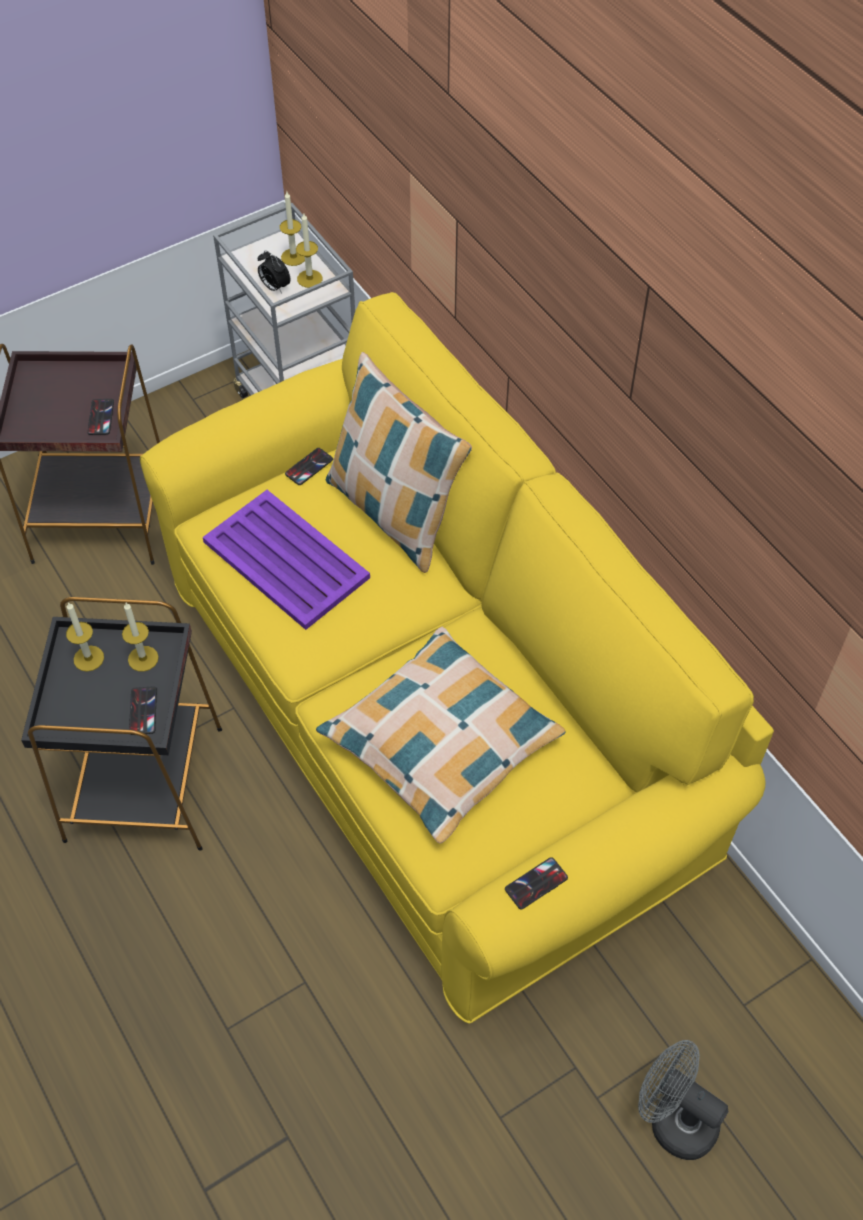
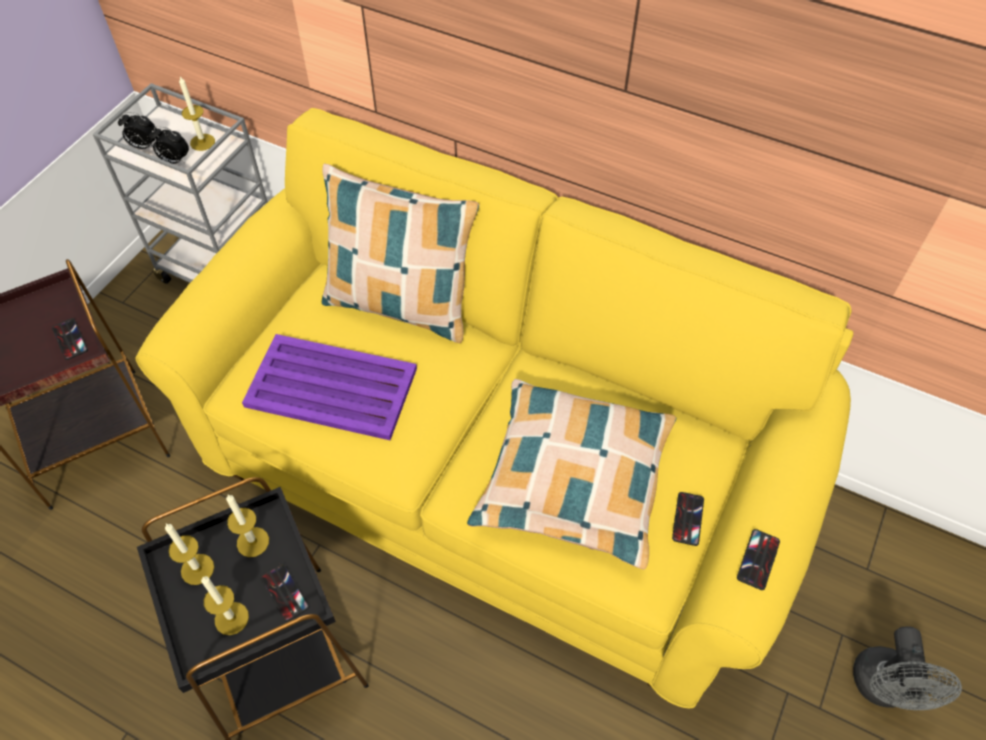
camera: 30 degrees left, 0 degrees up
candle [280,192,305,266] -> candle moved to [201,576,249,635]
phone [285,448,333,485] -> phone moved to [672,492,704,546]
grey fan [638,1040,729,1160] -> grey fan turned 90 degrees counterclockwise [853,626,962,710]
none -> alarm clock [118,112,157,149]

